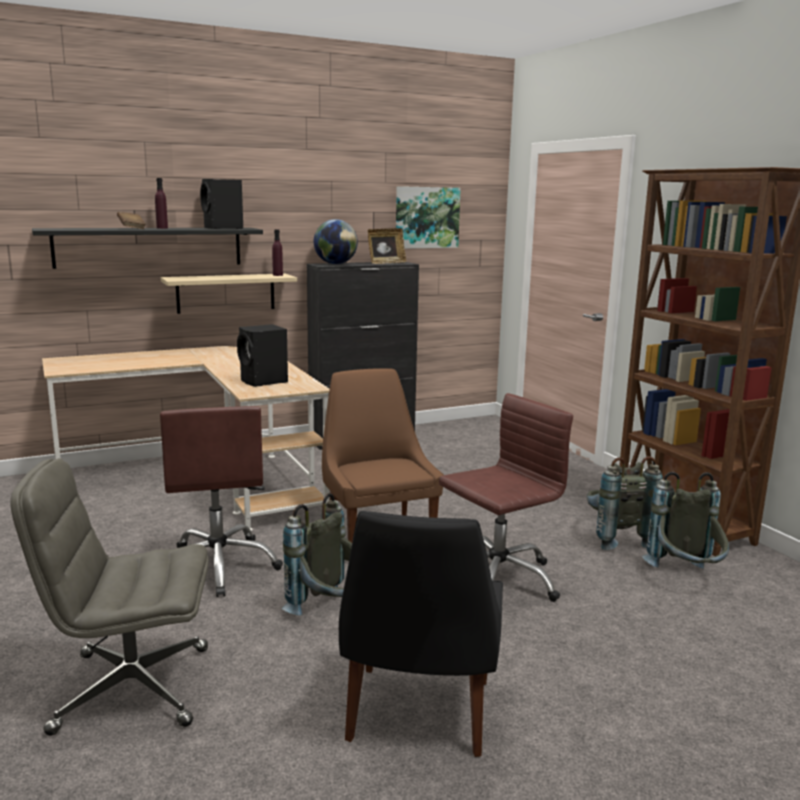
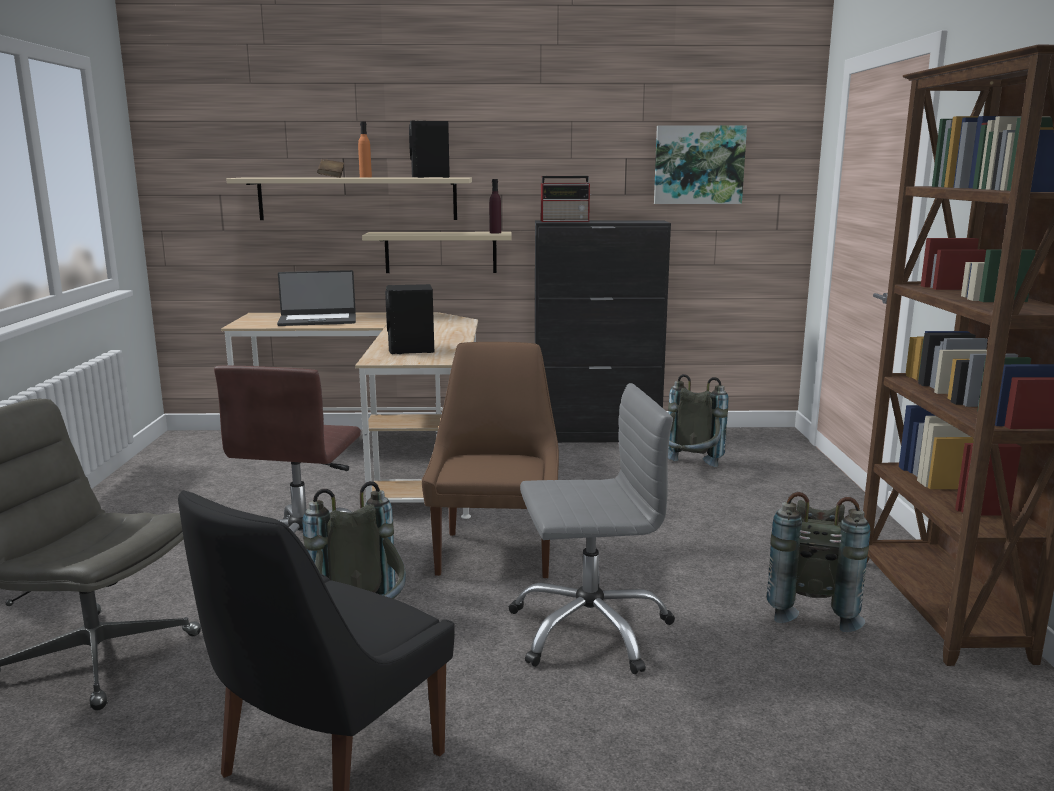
camera: 25 degrees right, 0 degrees up
black shelf [32,228,263,269] -> beige shelf [226,178,472,220]
purple bottle [155,178,168,229] -> orange bottle [358,122,372,178]
globe [314,219,358,264] -> radio [541,176,591,222]
picture frame [368,228,407,264] -> none
brown office chair [439,393,573,602] -> grey office chair [508,383,675,674]
grey backpack [642,472,729,569] -> grey backpack moved to [668,374,729,467]
none -> laptop [277,270,356,326]

